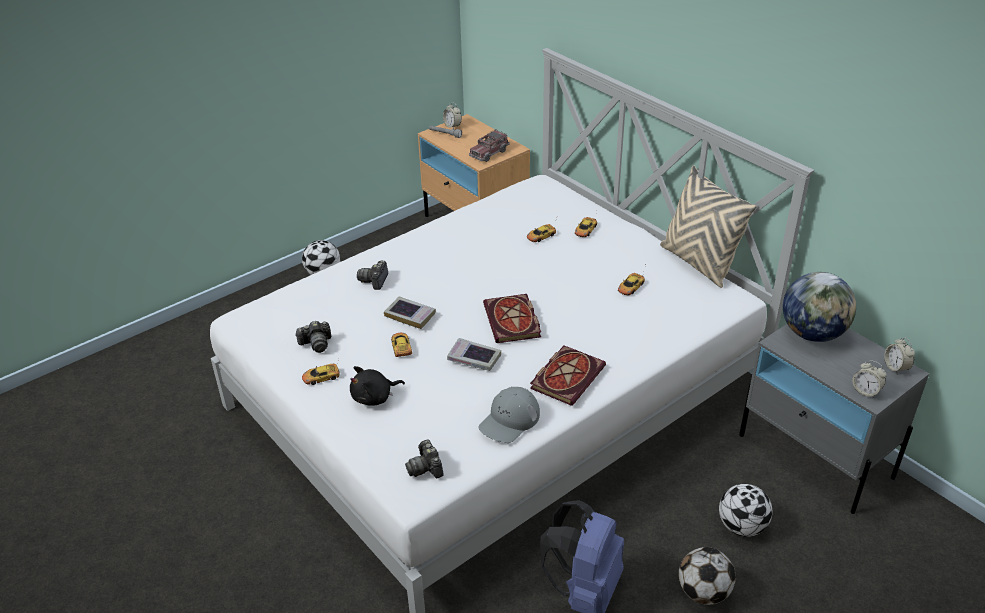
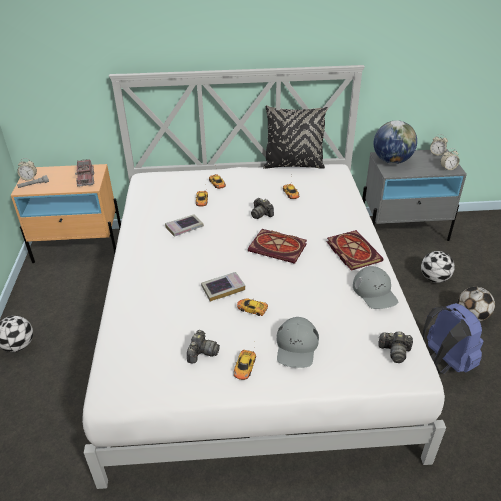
camera: 55 degrees left, 0 degrees up
black plush toy [350,366,405,406] -> grey cap [277,317,319,368]
camera [357,261,388,290] -> camera moved to [251,198,274,219]
book [447,338,501,371] -> book moved to [165,214,204,237]
beige pillow [660,165,757,288] -> black pillow [263,105,328,169]

